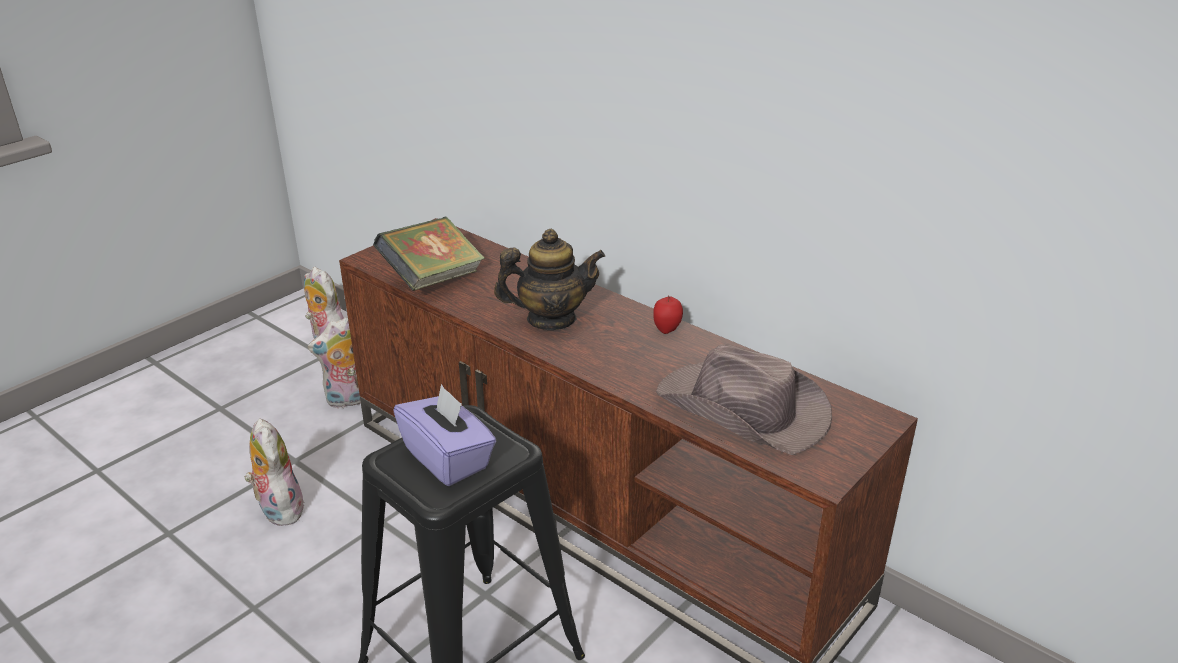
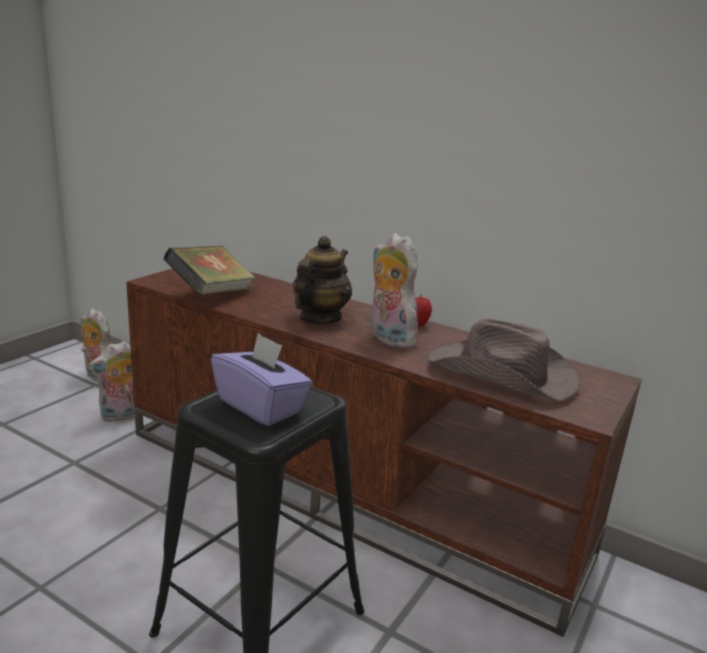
camera: 10 degrees left, 10 degrees down
plush toy [244,418,304,526] -> plush toy moved to [370,233,418,348]
teapot [494,229,605,330] -> teapot turned 45 degrees counterclockwise [293,236,352,324]

